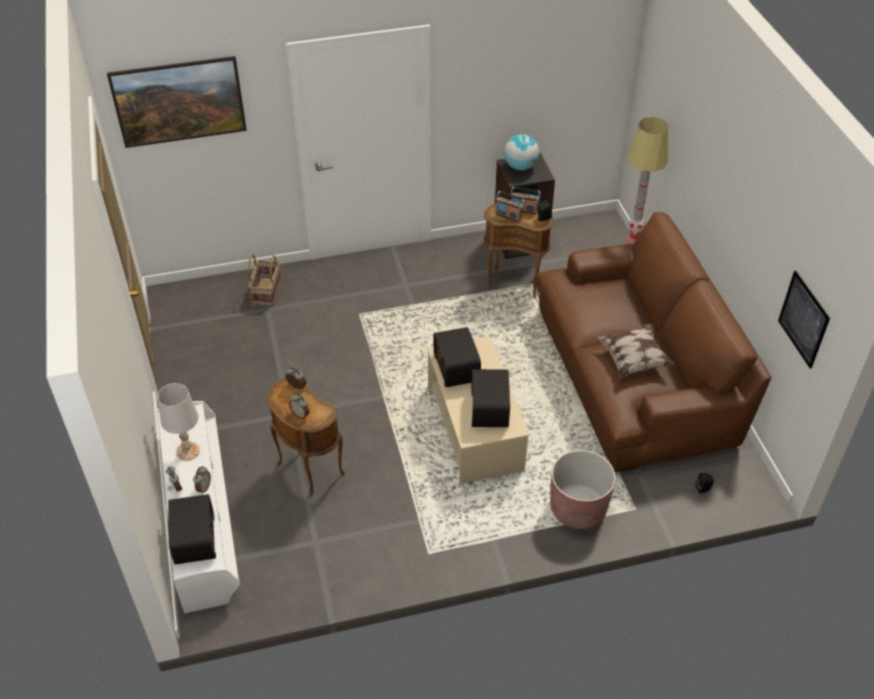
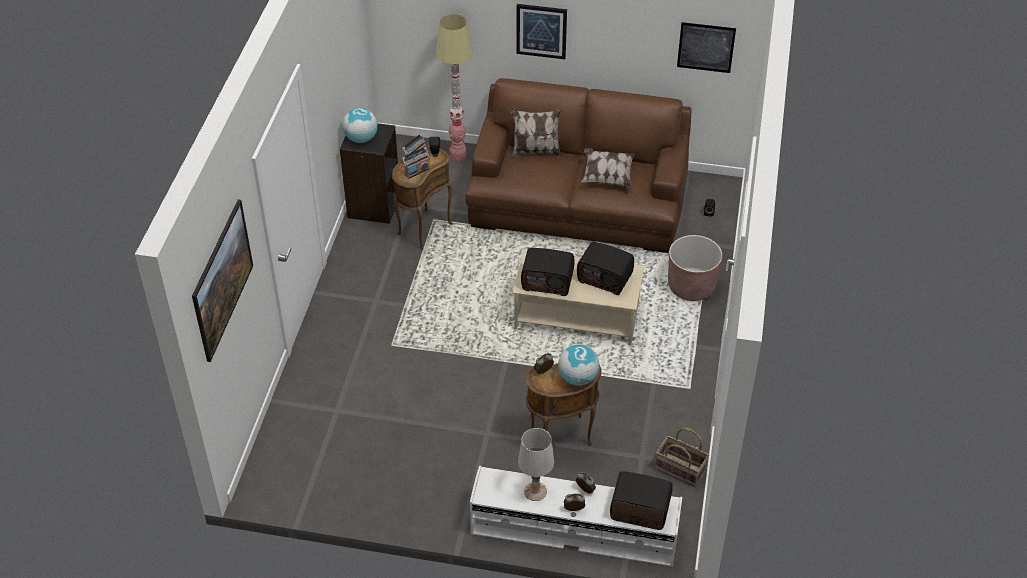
camera: 65 degrees left, 0 degrees up
basket [248,254,281,306] -> basket moved to [655,428,709,487]
alarm clock [289,393,309,419] -> globe [558,344,599,386]
none -> pillow [510,108,561,156]
none -> picture [516,4,567,59]

